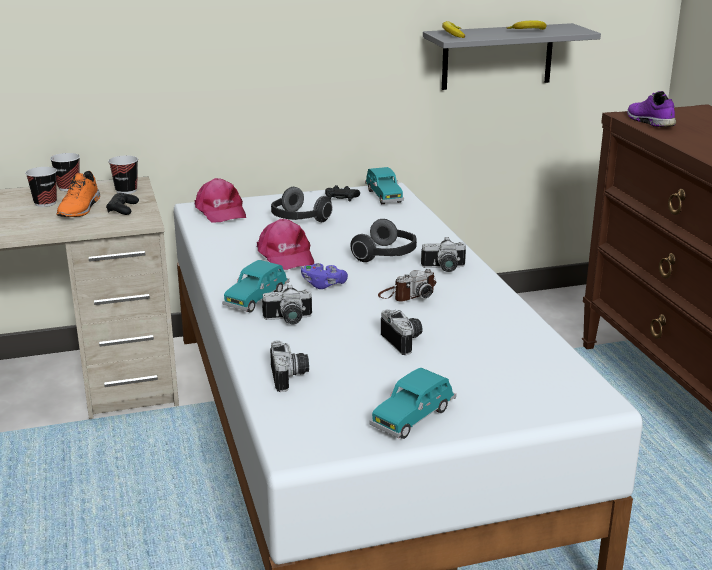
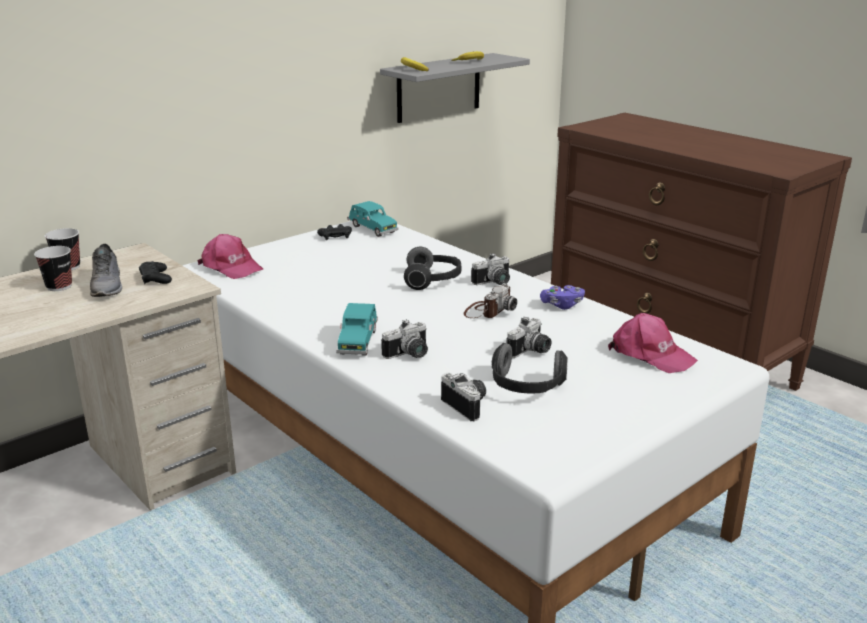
camera: 25 degrees left, 0 degrees up
orange shoe [56,171,100,217] -> grey shoe [90,243,122,297]
cup [108,156,138,194] -> none
pink cap [257,219,314,270] -> pink cap moved to [608,313,698,373]
headphones [271,187,333,222] -> headphones moved to [492,343,568,394]
purple game controller [301,263,348,289] -> purple game controller moved to [540,285,585,310]
turquoise toy car [369,368,456,439] -> none
camera [381,309,423,355] -> camera turned 90 degrees clockwise [506,317,551,358]
purple shoe [627,91,676,127] -> none

